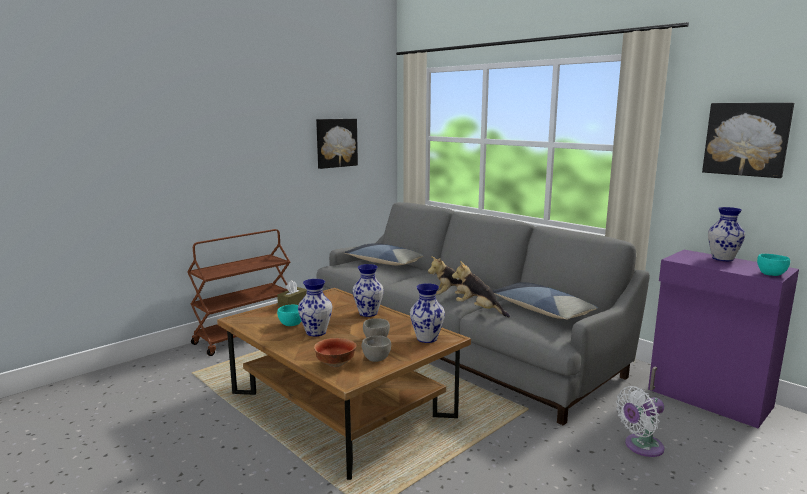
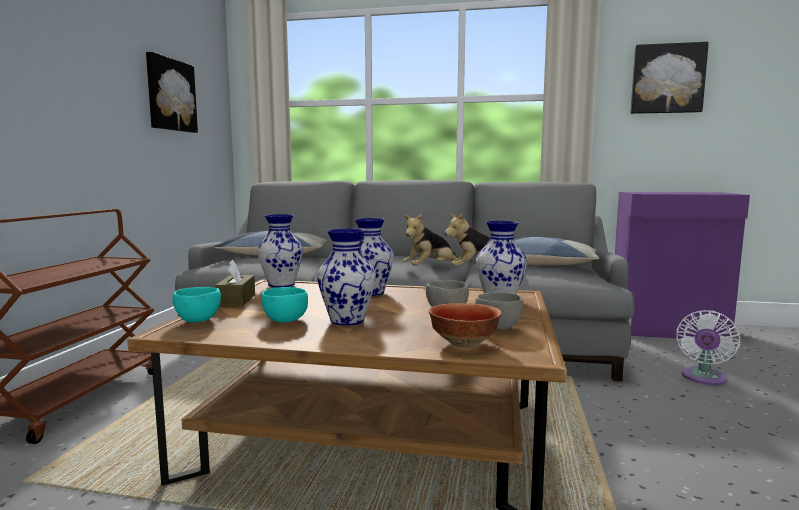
camera: 35 degrees left, 5 degrees down
vase [708,207,745,261] -> vase moved to [257,214,303,287]
turquoise bowl [757,254,790,276] -> turquoise bowl moved to [172,287,221,322]

